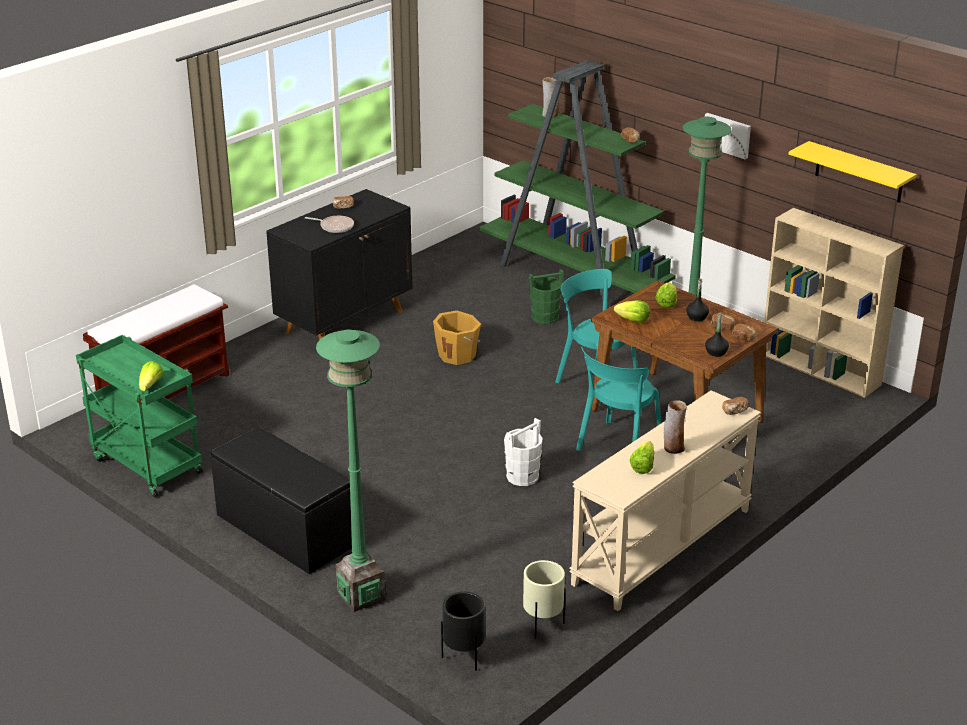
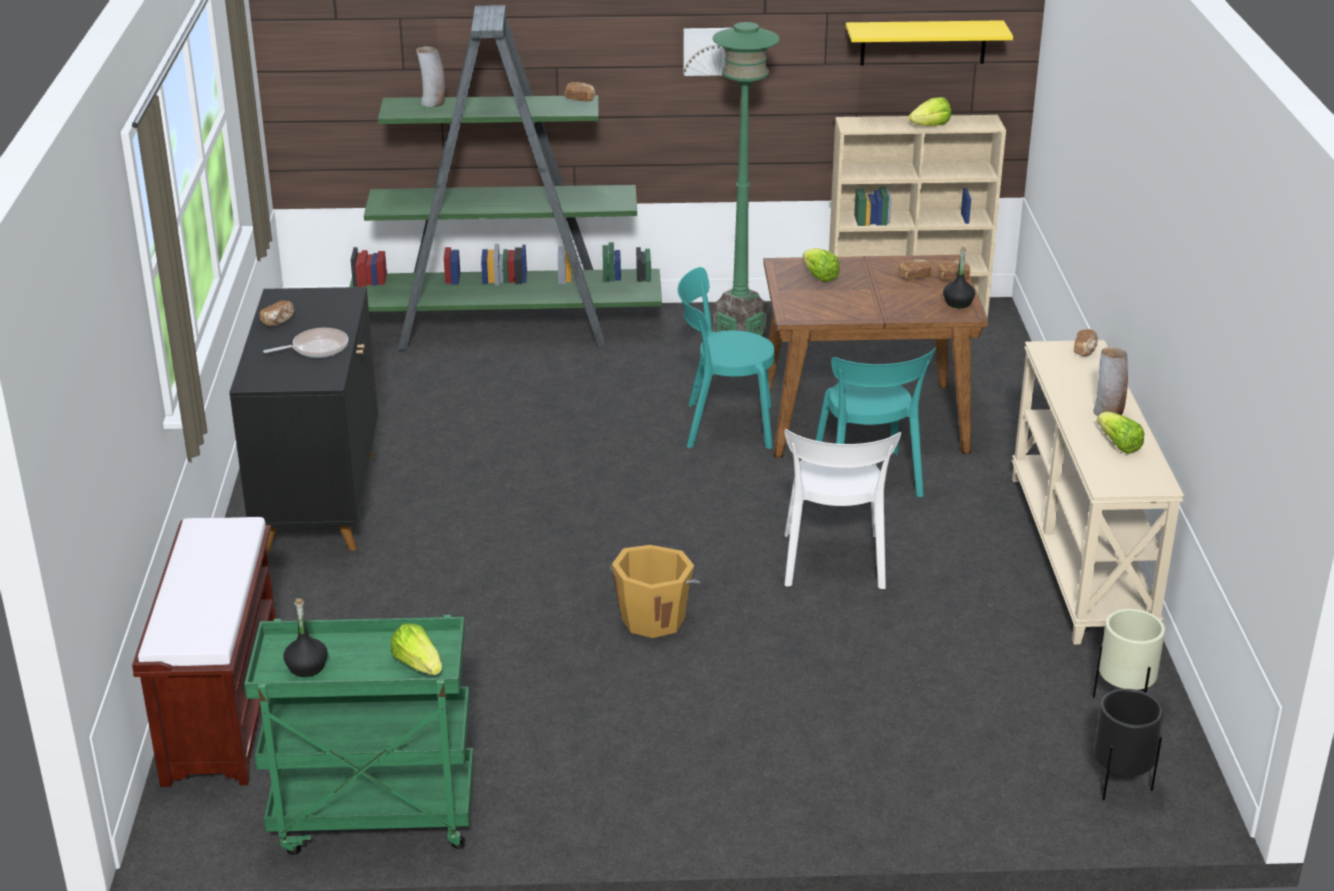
camera: 45 degrees left, 0 degrees up
black bench [210,427,352,574] -> none
green floor lamp [316,330,385,612] -> none
orange bucket [433,311,481,365] -> orange bucket moved to [610,545,700,638]
white bucket [504,418,543,486] -> white chair [784,429,901,589]
green bucket [529,269,564,324] -> none
lettuce [614,300,650,323] -> lettuce moved to [909,97,951,126]
black bottle [686,278,709,321] -> black bottle moved to [284,598,328,677]

